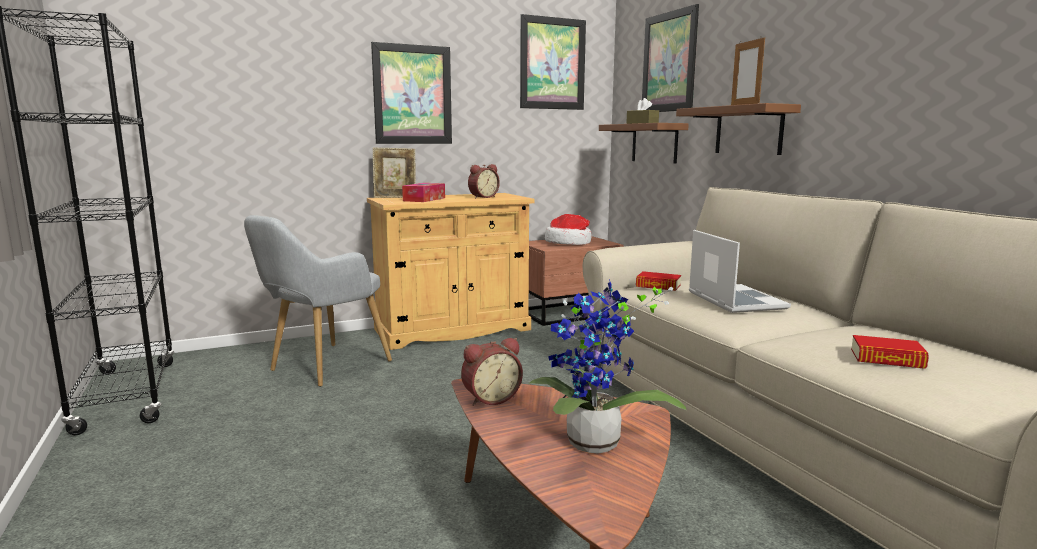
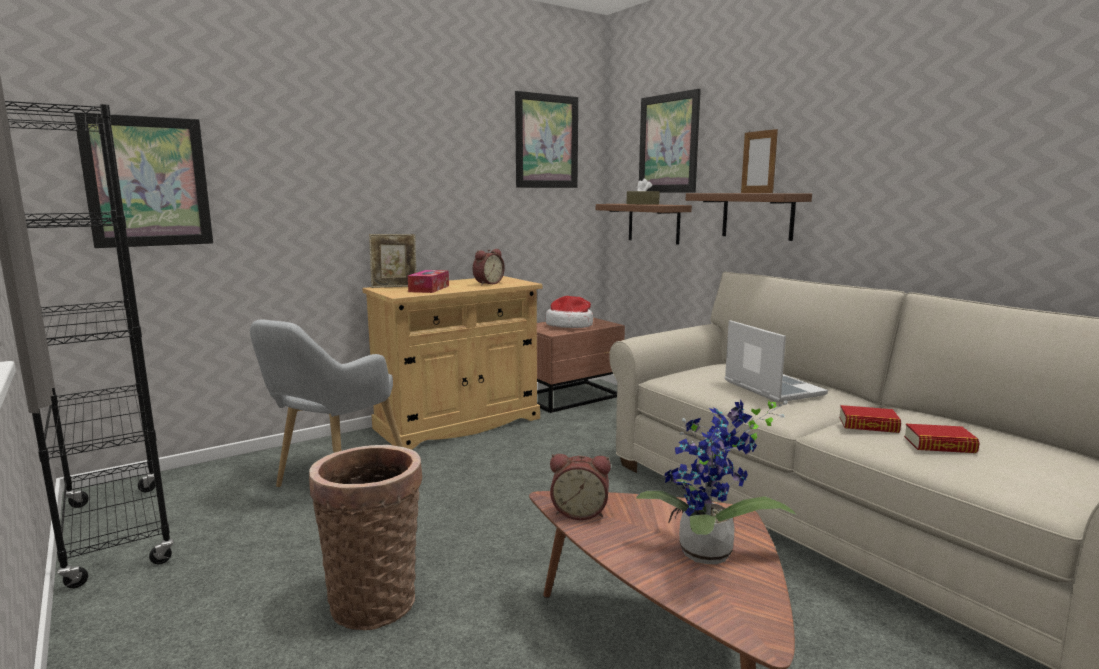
camera: 10 degrees left, 0 degrees up
picture [371,42,452,144] -> picture moved to [74,113,213,248]
alarm clock [461,338,523,406] -> alarm clock turned 45 degrees clockwise [550,454,611,520]
book [636,271,681,291] -> book moved to [839,405,901,433]
none -> basket [309,445,422,630]

